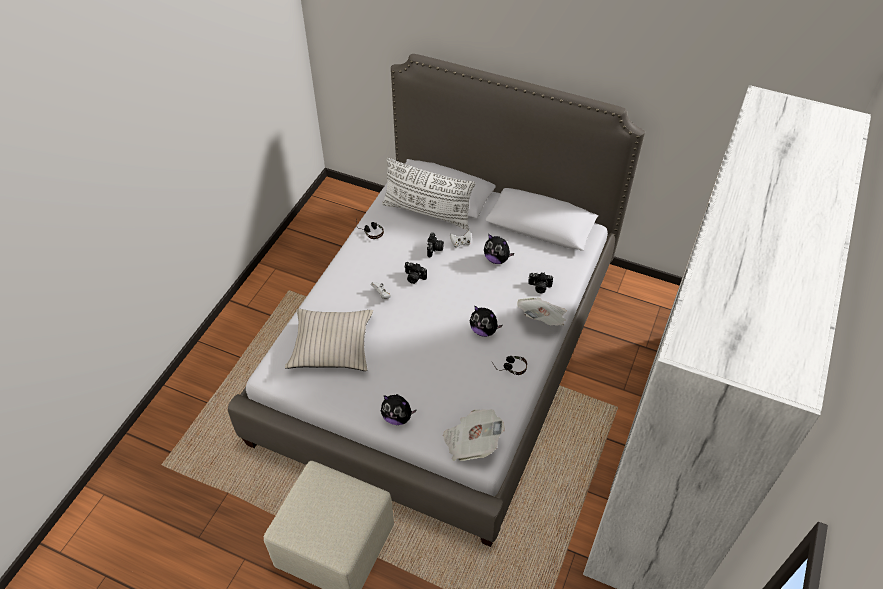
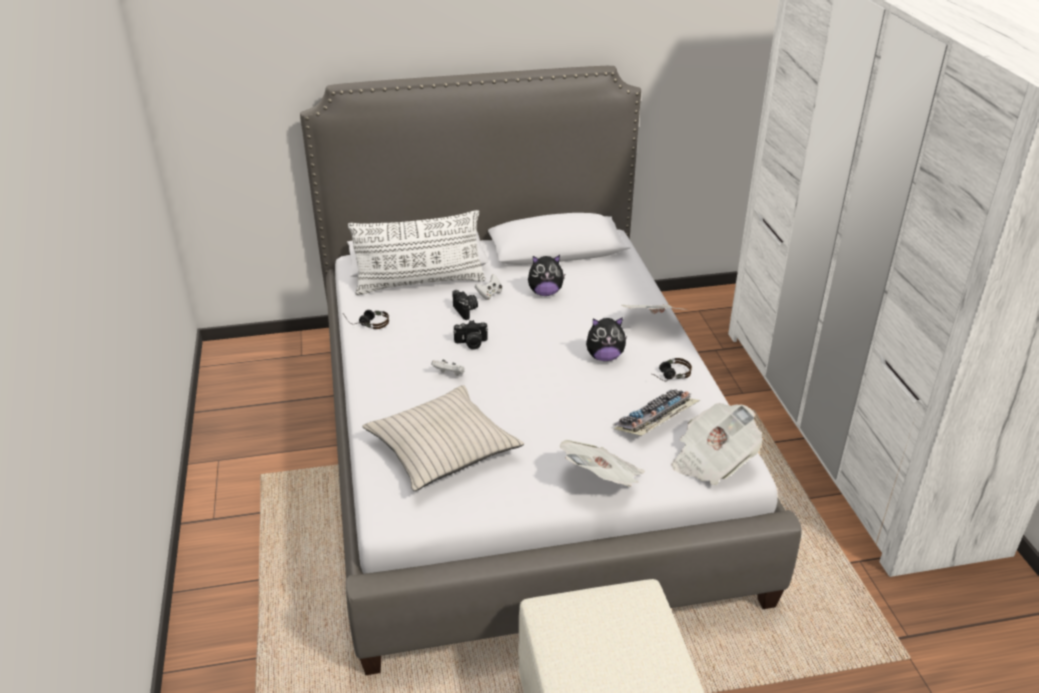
camera: 35 degrees left, 15 degrees down
plush toy [381,394,417,425] -> newspaper [560,440,645,487]
camera [528,272,553,293] -> none
none -> keyboard [613,389,700,436]

